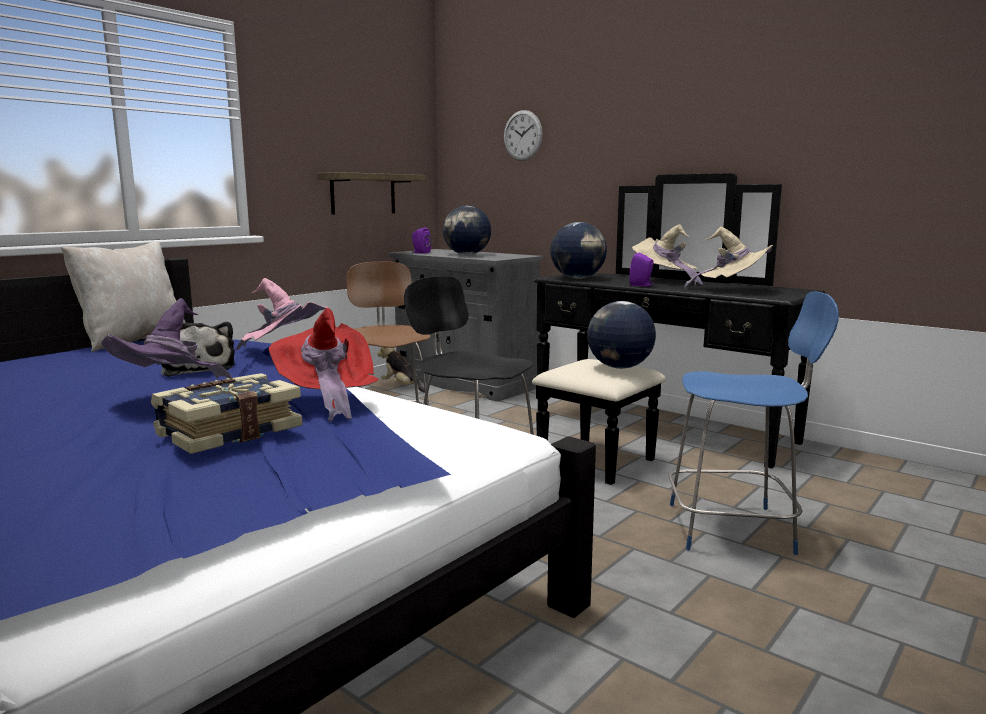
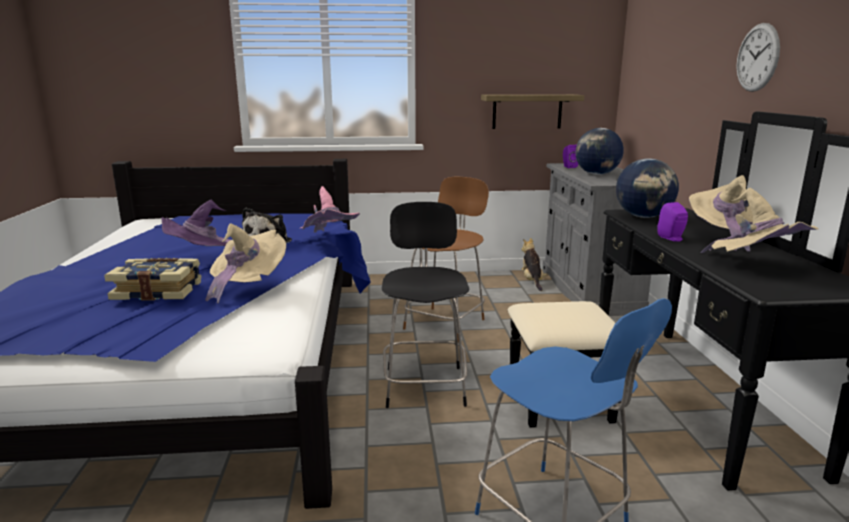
camera: 45 degrees right, 5 degrees up
beige pillow [61,242,186,352] -> none
red hat [269,308,379,422] -> beige hat [205,224,286,304]
wall clock [504,110,543,161] -> wall clock moved to [736,23,780,92]
globe [587,301,656,369] -> none

